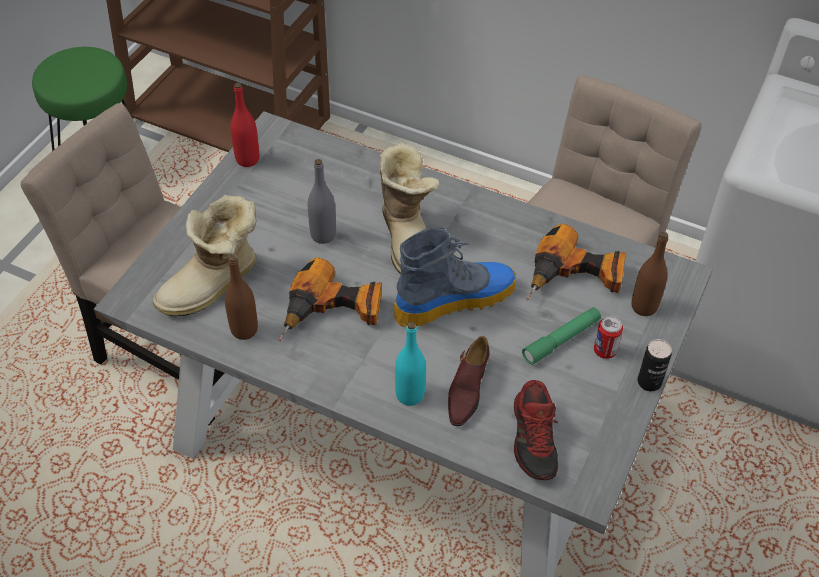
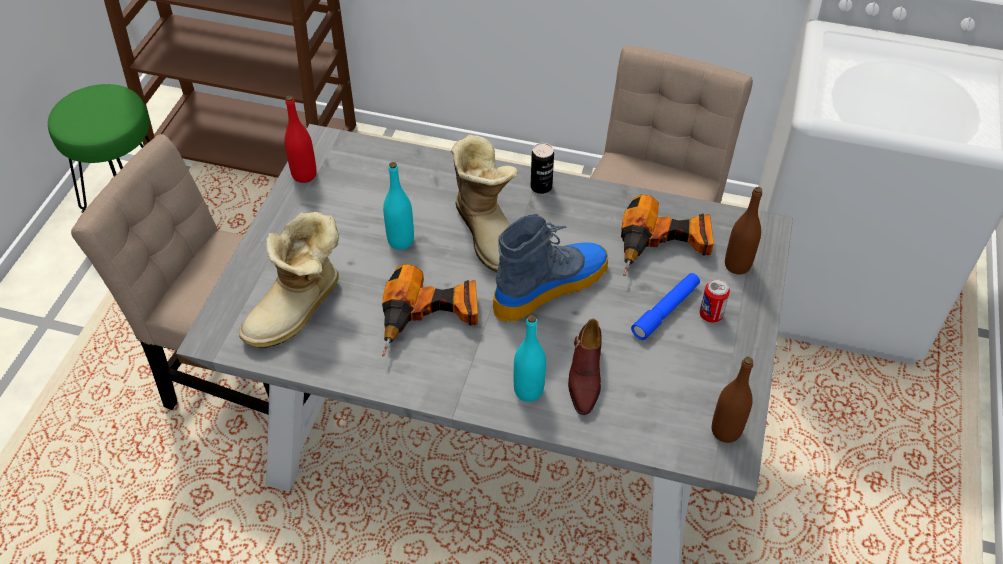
camera: 10 degrees left, 0 degrees up
brown bottle [225,255,258,340] -> brown bottle moved to [712,357,753,443]
grey bottle [308,159,336,244] -> turquoise bottle [383,162,414,250]
shoe [514,380,558,480] -> none
green flashlight [522,307,601,365] -> blue flashlight [631,273,700,340]
can [637,339,672,391] -> can moved to [531,143,554,194]

